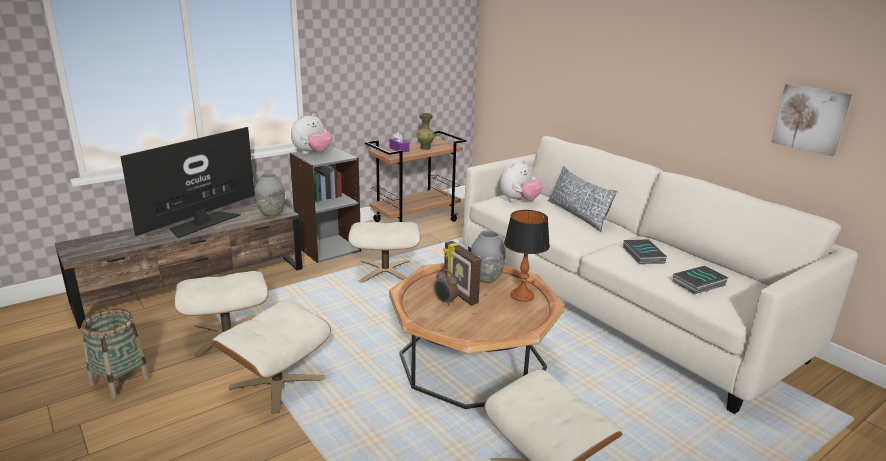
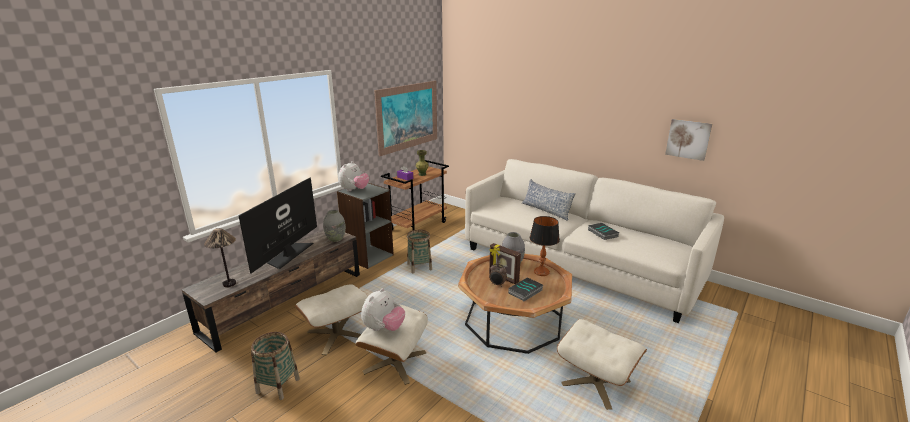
camera: 15 degrees left, 0 degrees up
beige ottoman [348,222,420,283] -> basket [407,230,432,274]
plush toy [500,160,543,202] -> plush toy moved to [361,288,405,331]
book [673,266,729,294] -> book moved to [508,277,543,301]
none -> table lamp [204,228,236,287]
none -> picture [374,81,437,156]

